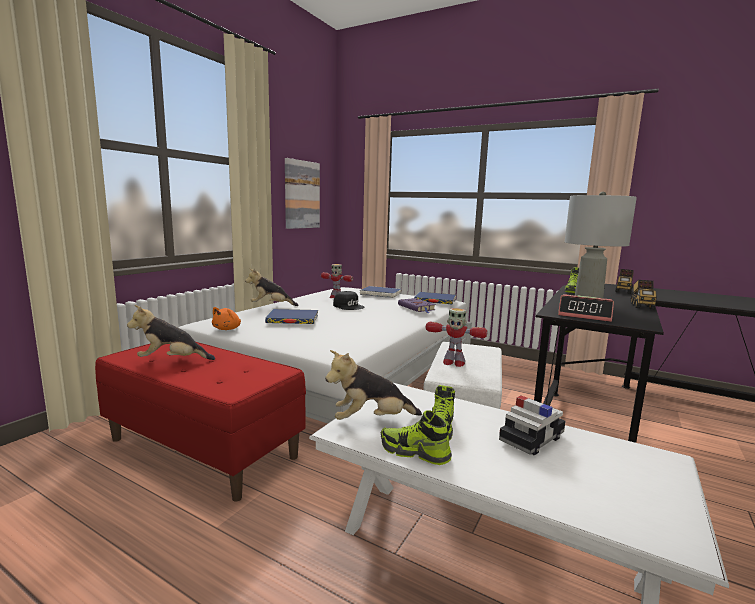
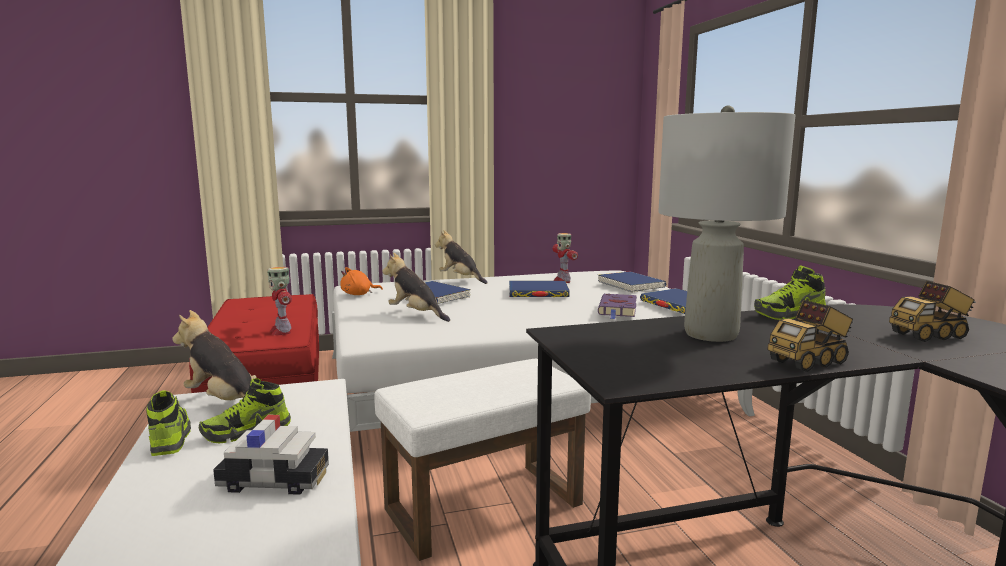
camera: 45 degrees right, 0 degrees up
plush toy [127,305,215,360] -> plush toy moved to [382,253,450,322]
picture [285,158,320,229] -> none
black cap [333,291,364,310] -> blue book [509,281,570,297]
toy robot [426,308,488,367] -> toy robot moved to [267,267,292,335]
alarm clock [558,294,614,322] -> none

